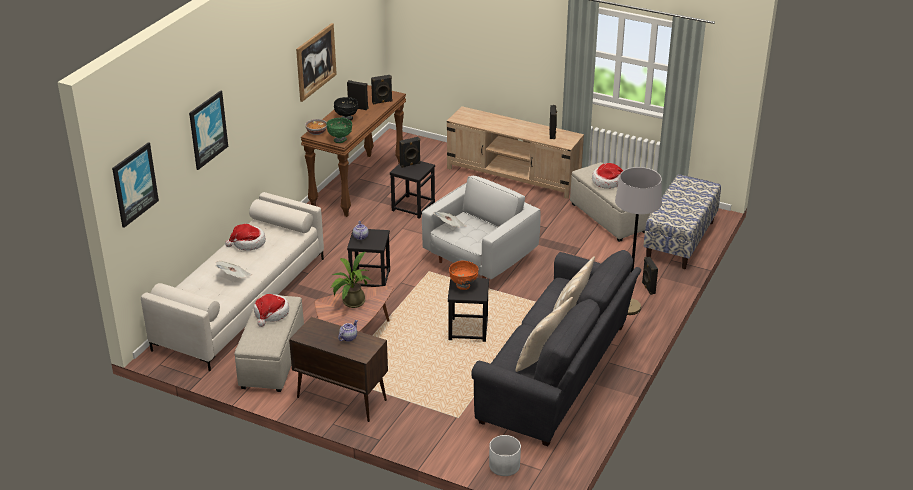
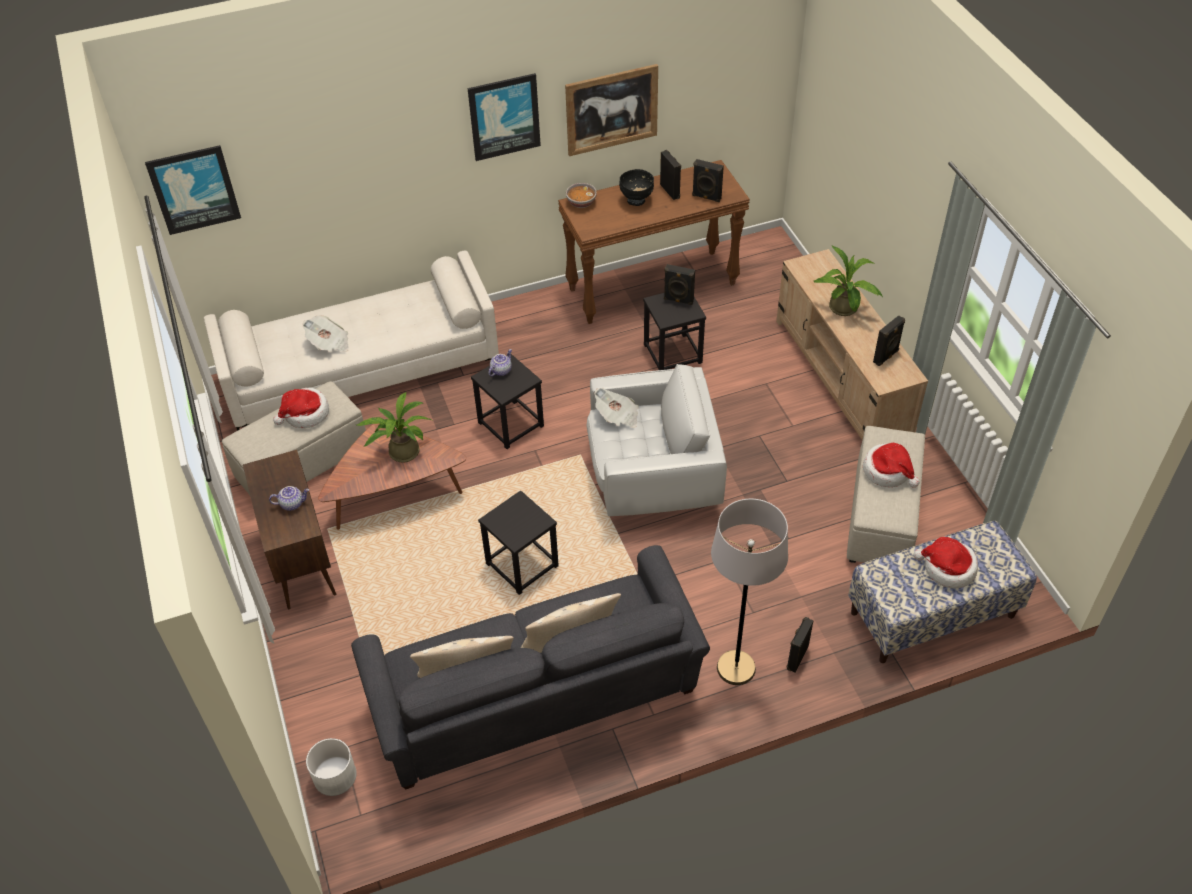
camera: 45 degrees right, 15 degrees up
picture [189,90,228,170] -> picture moved to [467,73,541,161]
hat [225,224,266,251] -> hat moved to [913,537,978,589]
green bowl [327,118,352,143] -> none
orange bowl [449,261,478,290] -> none
none -> potted plant [814,245,883,316]

